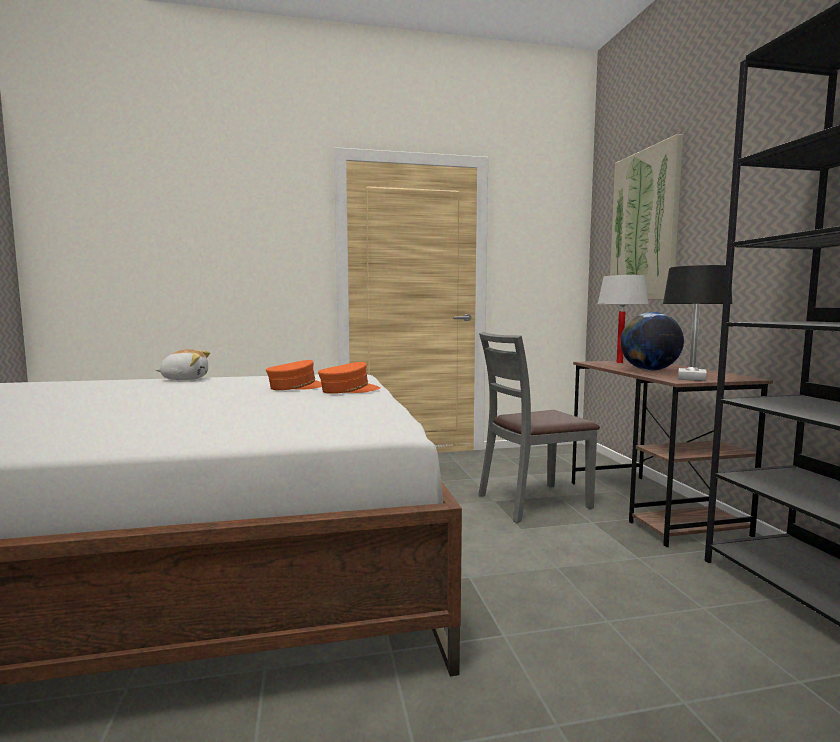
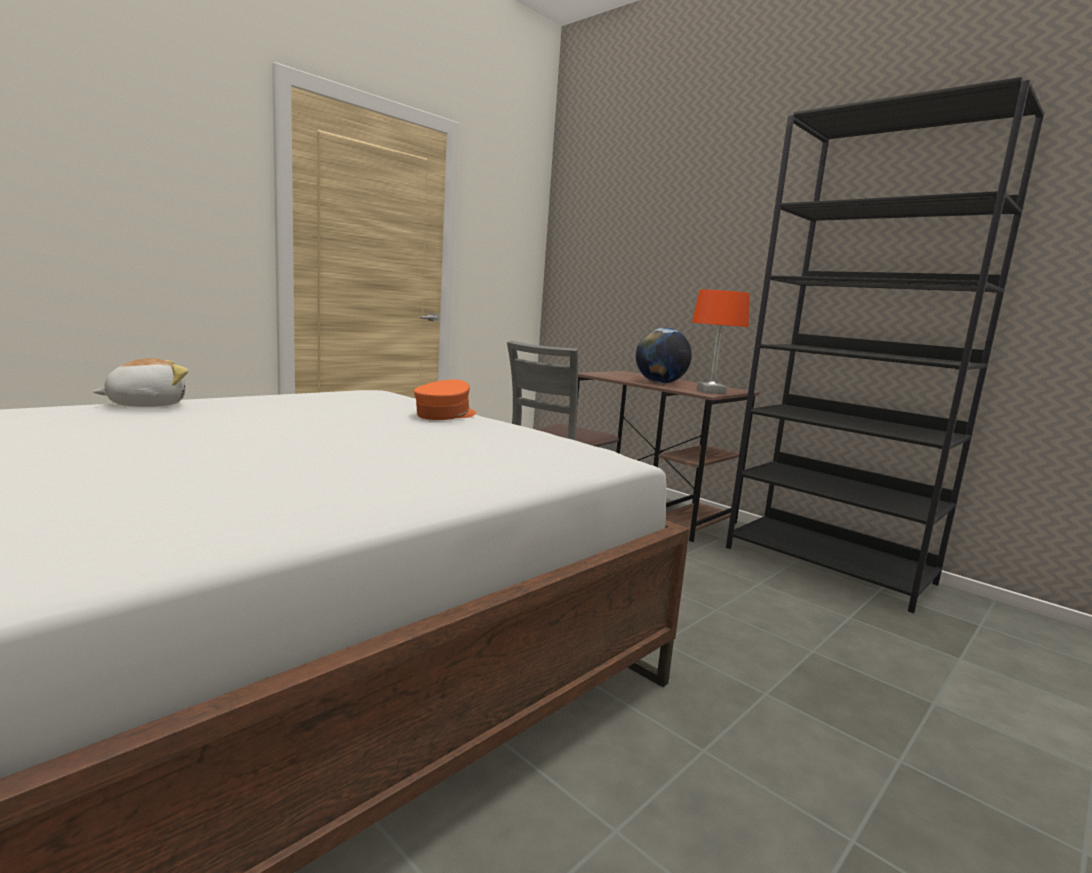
camera: 35 degrees left, 5 degrees up
orange cap [266,360,322,390] -> none
white table lamp [598,275,649,363] -> none
picture [610,134,683,300] -> none
black table lamp [663,265,732,381] -> orange table lamp [692,290,750,394]

